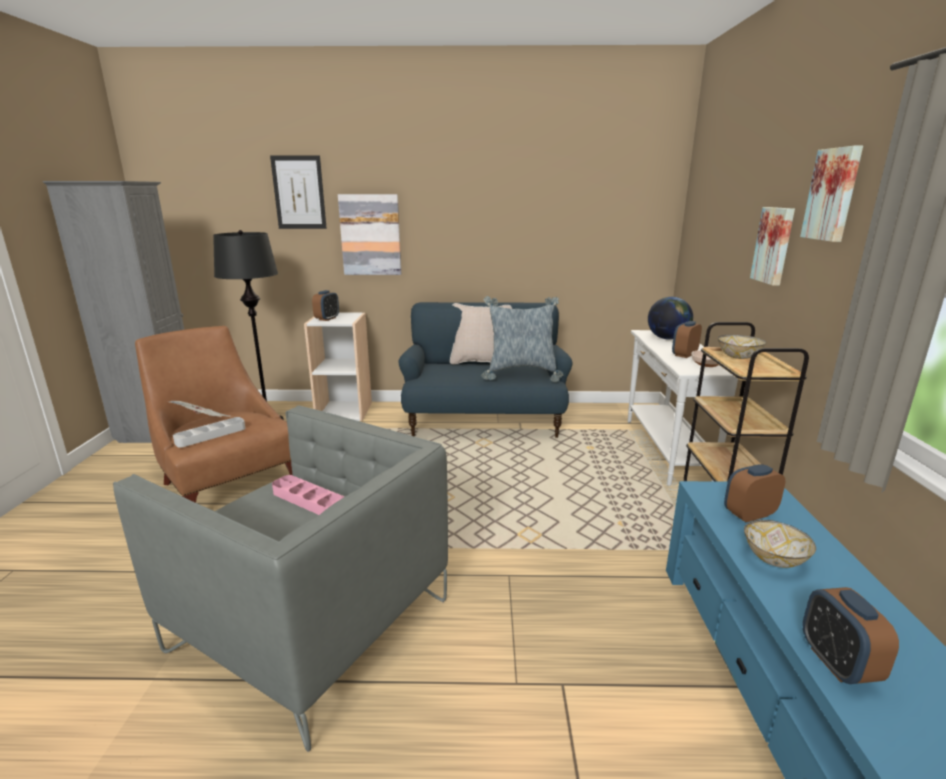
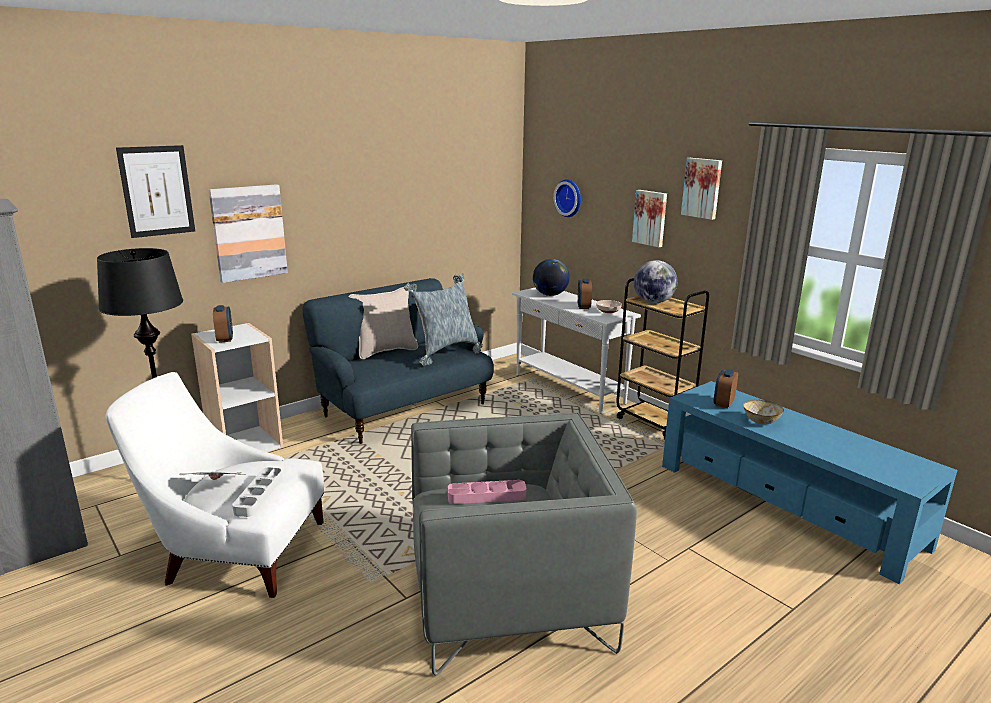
camera: 40 degrees left, 0 degrees up
brown armchair [135,326,293,503] -> white armchair [106,372,324,598]
bowl [718,335,766,359] -> globe [634,260,678,303]
alarm clock [803,587,899,684] -> none
none -> wall clock [553,179,581,217]

